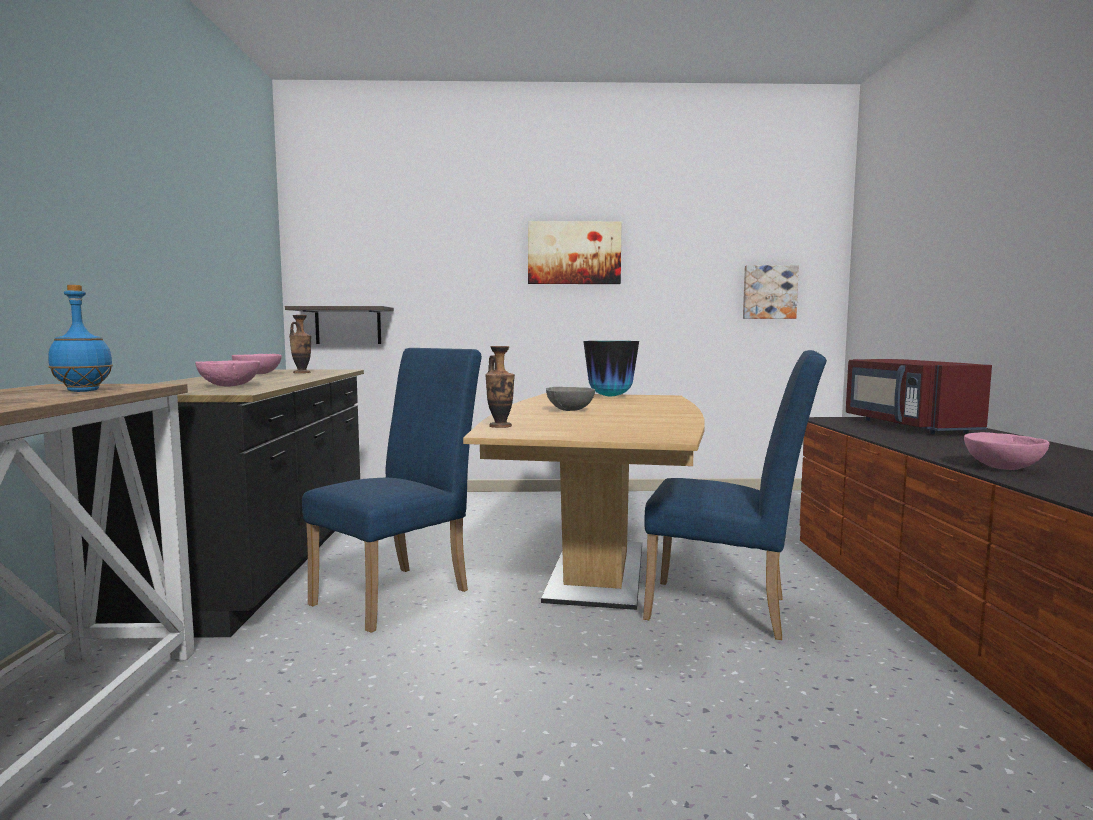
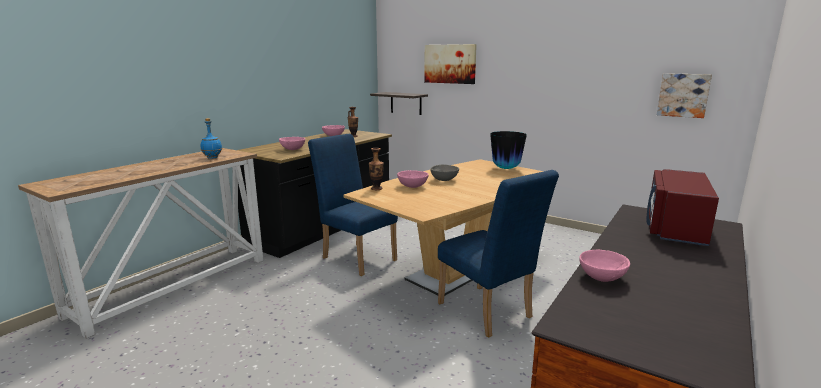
camera: 35 degrees right, 10 degrees up
blue chair [302,348,482,633] -> blue chair turned 120 degrees counterclockwise [308,134,398,276]
picture [528,221,622,284] -> picture moved to [424,44,477,84]
none -> pink bowl [397,170,429,188]

